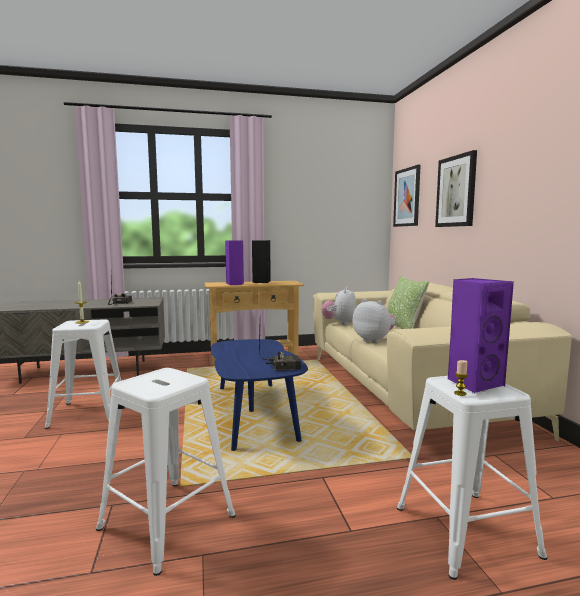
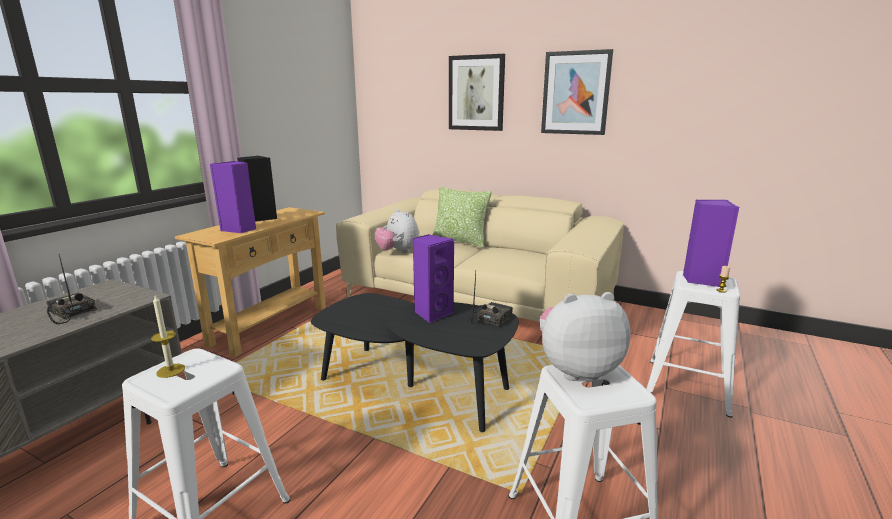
camera: 50 degrees left, 10 degrees up
blue coffee table [211,339,308,451] -> black coffee table [311,293,519,432]
plush toy [353,299,396,343] -> plush toy moved to [540,292,631,381]
picture [393,165,421,227] -> picture moved to [541,49,613,135]
none -> purple speaker [413,234,454,323]

